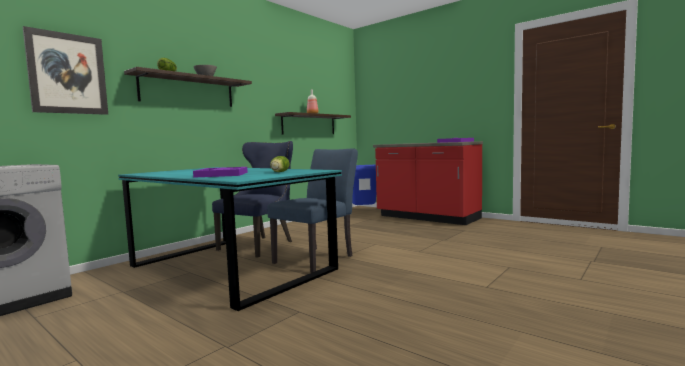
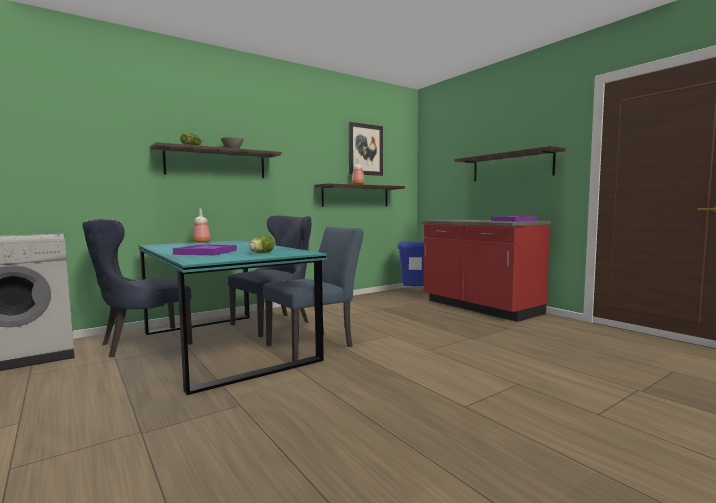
camera: 15 degrees right, 0 degrees up
picture [23,26,108,115] -> picture moved to [348,122,383,176]
none -> blue chair [83,219,193,357]
none -> bottle [193,209,211,243]
none -> shelf [455,146,565,181]

